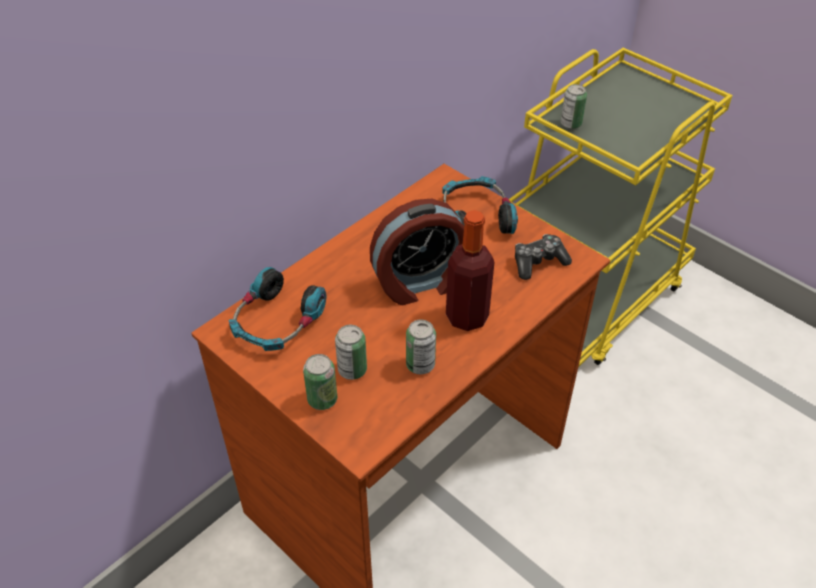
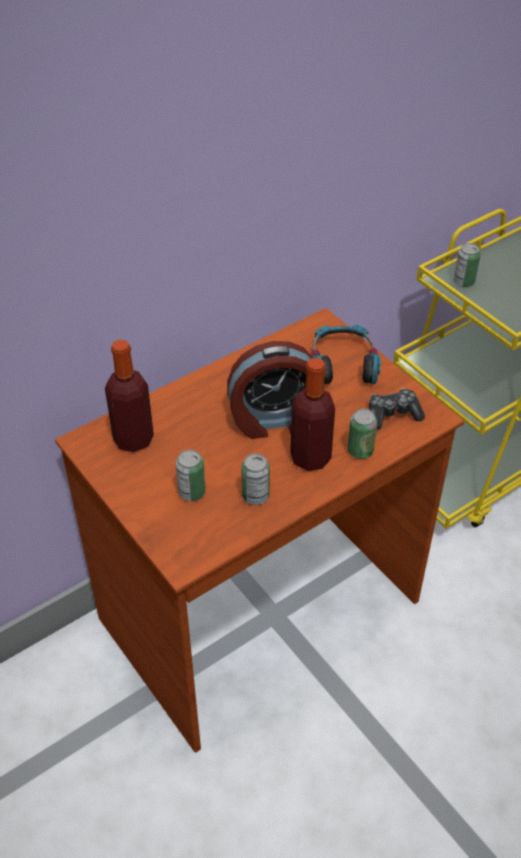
camera: 10 degrees right, 0 degrees up
headphones [229,267,326,351] -> bottle [105,339,154,452]
can [303,354,337,410] -> can moved to [347,408,377,459]

